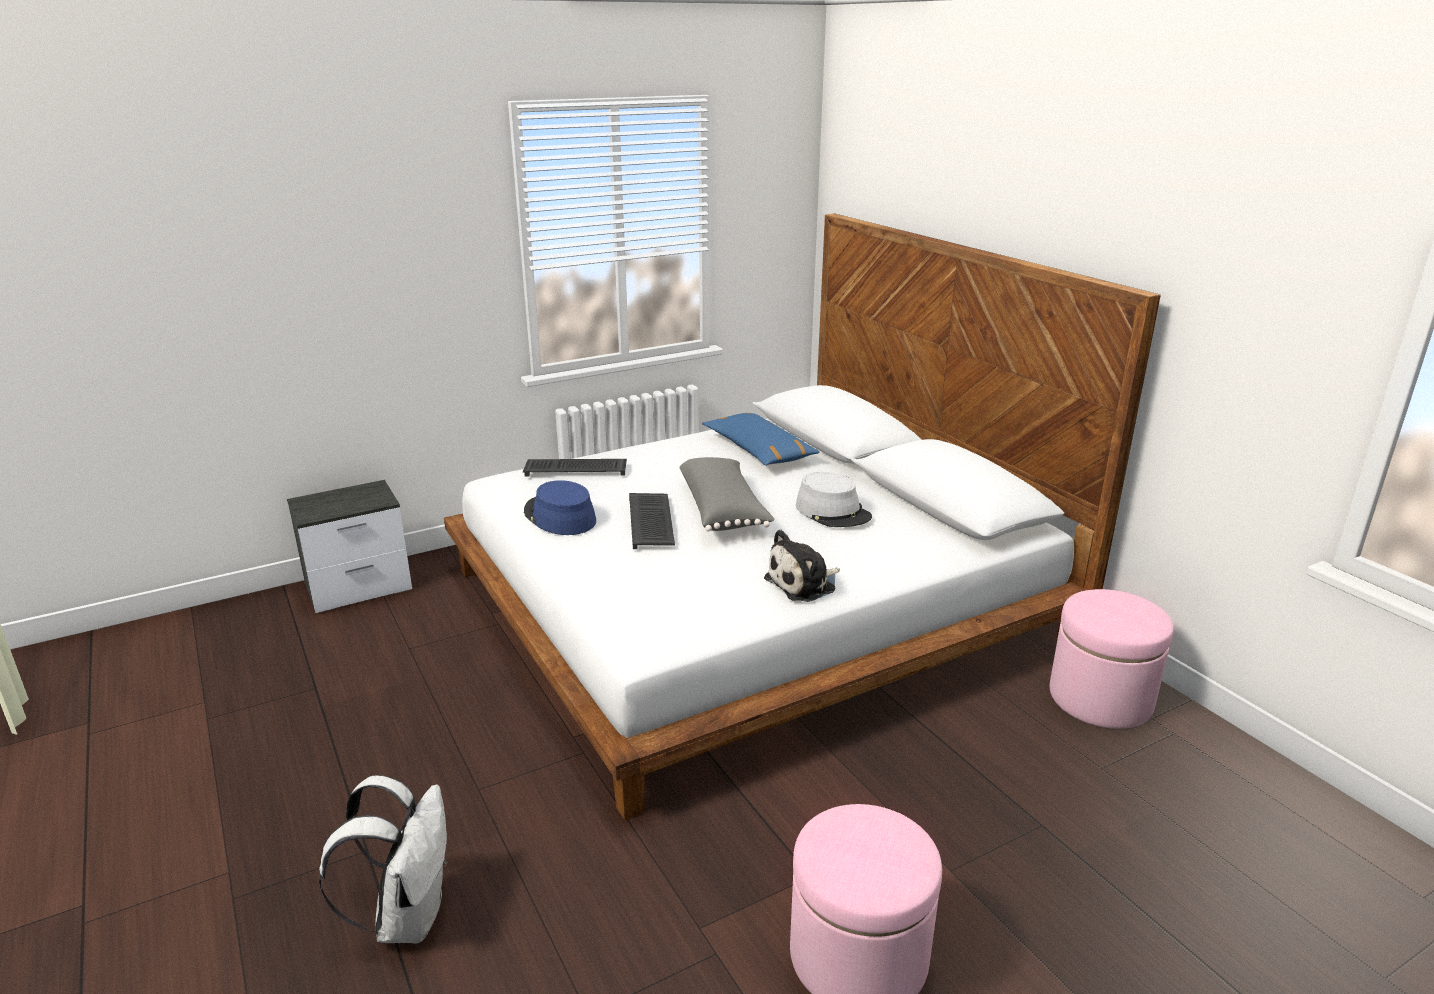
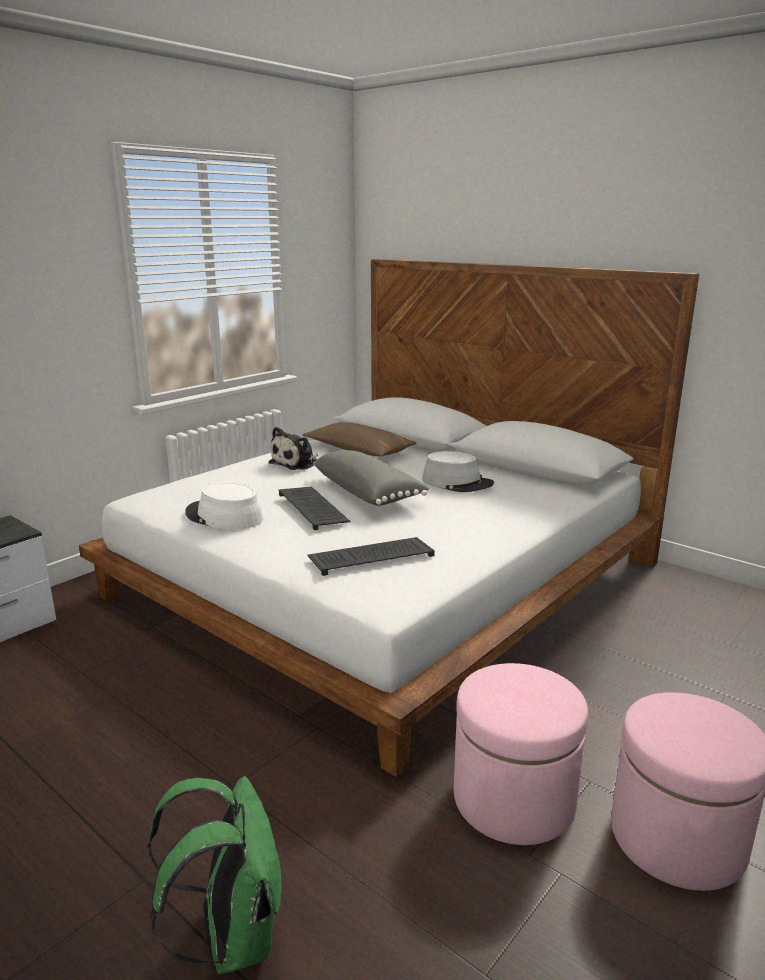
camera: 20 degrees left, 5 degrees down
white backpack [319,775,447,944] -> green backpack [148,776,281,974]
keyboard [523,459,627,476] -> keyboard moved to [308,537,435,576]
blue hat [524,480,596,535] -> white hat [185,482,263,529]
blue pillow [702,413,820,466] -> brown pillow [303,422,417,456]
plush toy [764,529,840,602] -> plush toy moved to [269,427,318,470]
pink ottoman [1050,589,1174,729] -> pink ottoman moved to [454,663,588,845]

